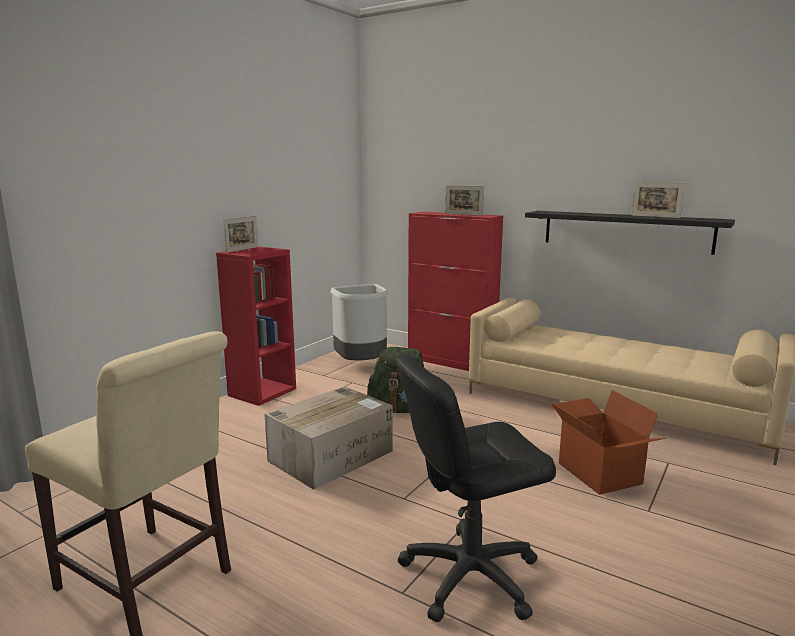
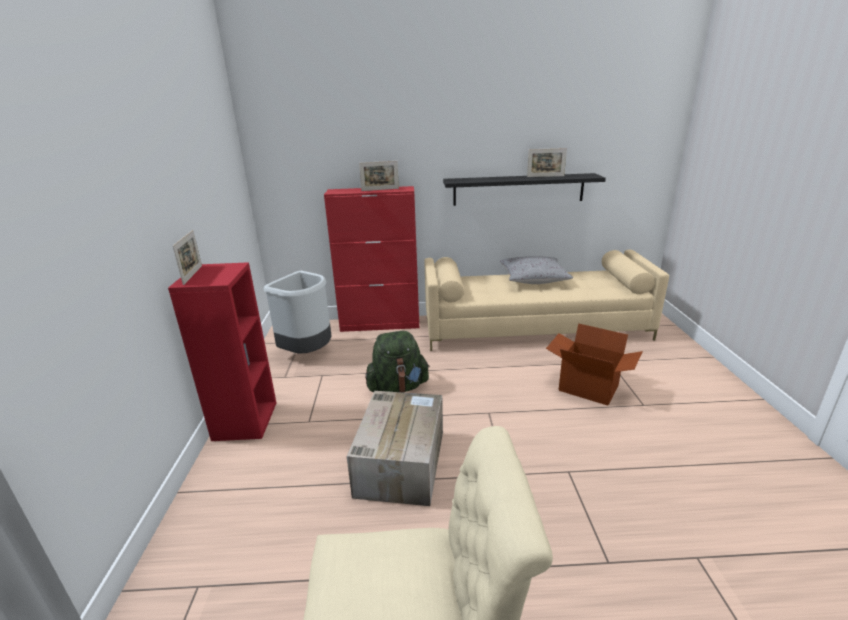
camera: 35 degrees left, 10 degrees up
black office chair [395,355,556,622] -> none
none -> grey pillow [500,256,573,284]

